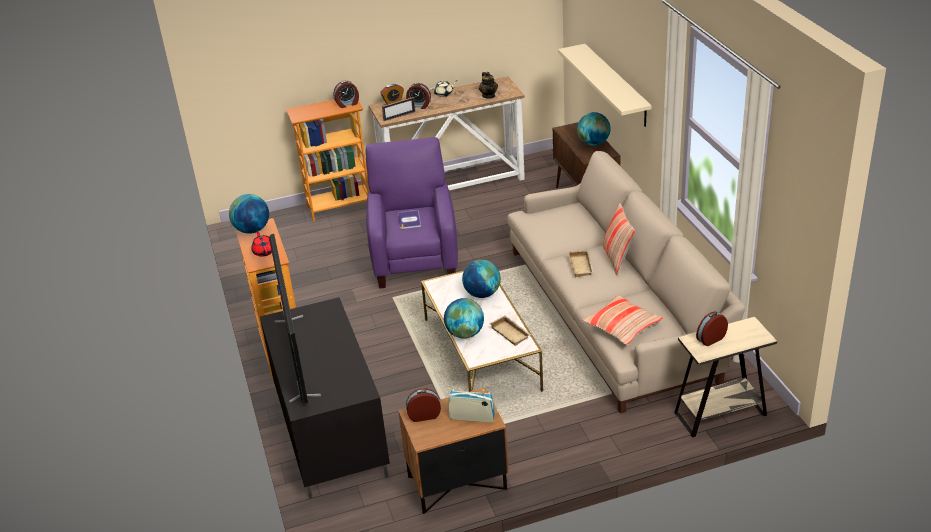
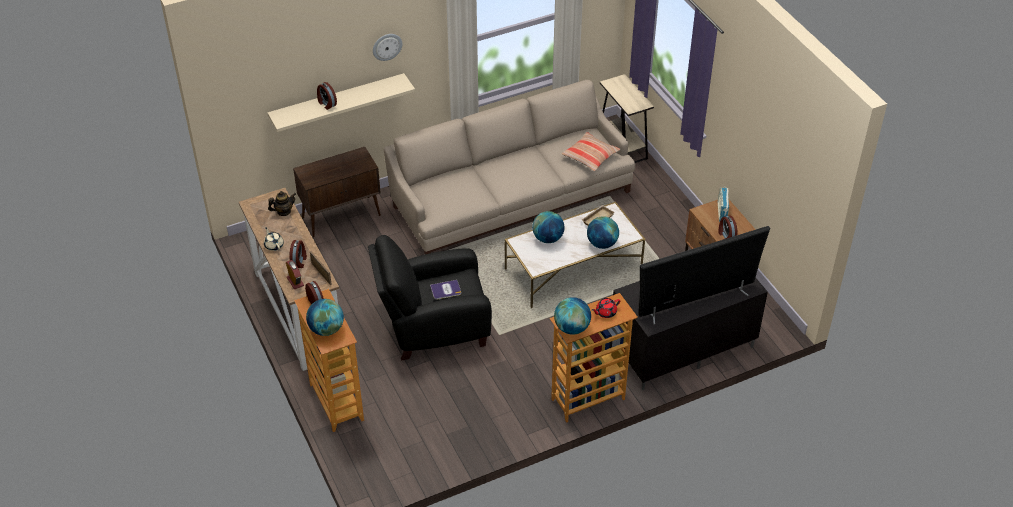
camera: 100 degrees left, 10 degrees up
purple armchair [366,137,458,288] -> black armchair [368,235,492,361]
beige tray [568,250,594,277] -> none
globe [577,112,611,146] -> globe moved to [306,299,344,336]
pillow [602,202,635,275] -> none
alarm clock [696,311,728,346] -> alarm clock moved to [317,82,337,110]
none -> wall clock [373,34,402,61]

